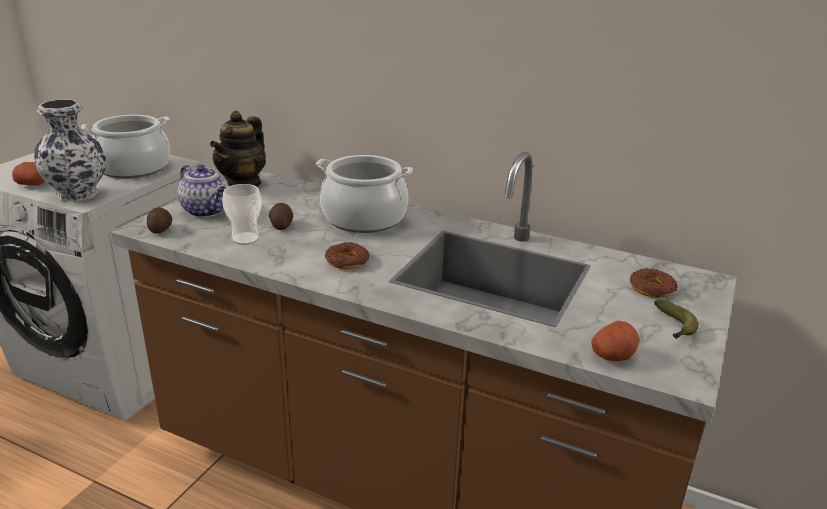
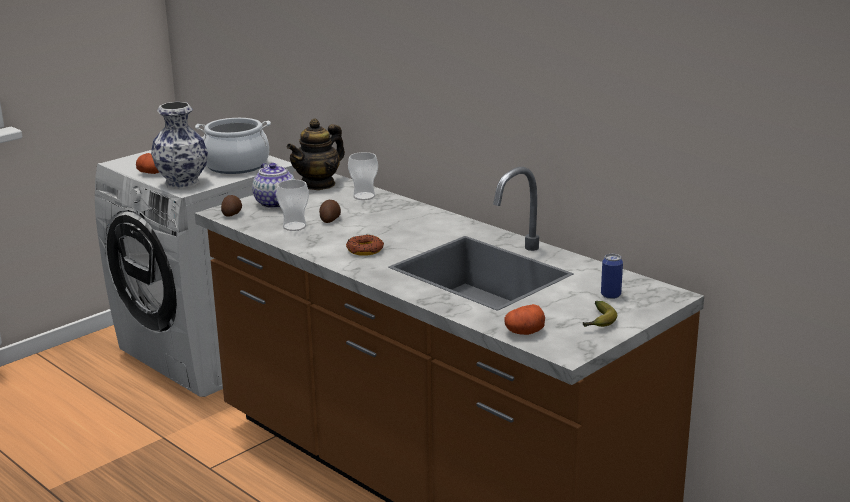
camera: 20 degrees right, 5 degrees down
cooking pot [316,155,413,233] -> none
donut [630,268,678,298] -> can [601,254,623,299]
none -> cup [348,152,378,200]

